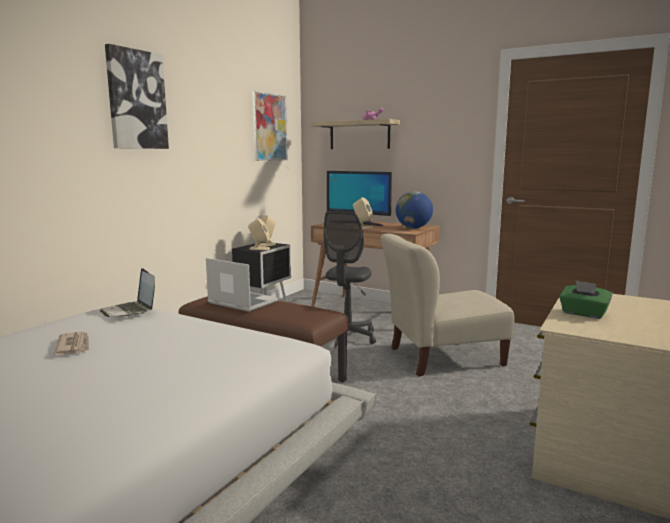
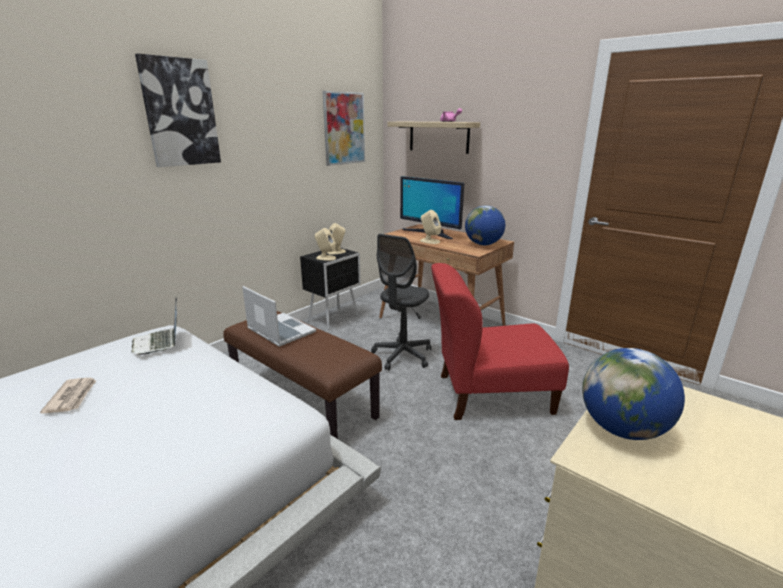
camera: 10 degrees right, 10 degrees up
beige chair [381,234,515,376] -> red chair [431,263,569,420]
green tissue box [559,280,613,319] -> globe [582,348,685,440]

